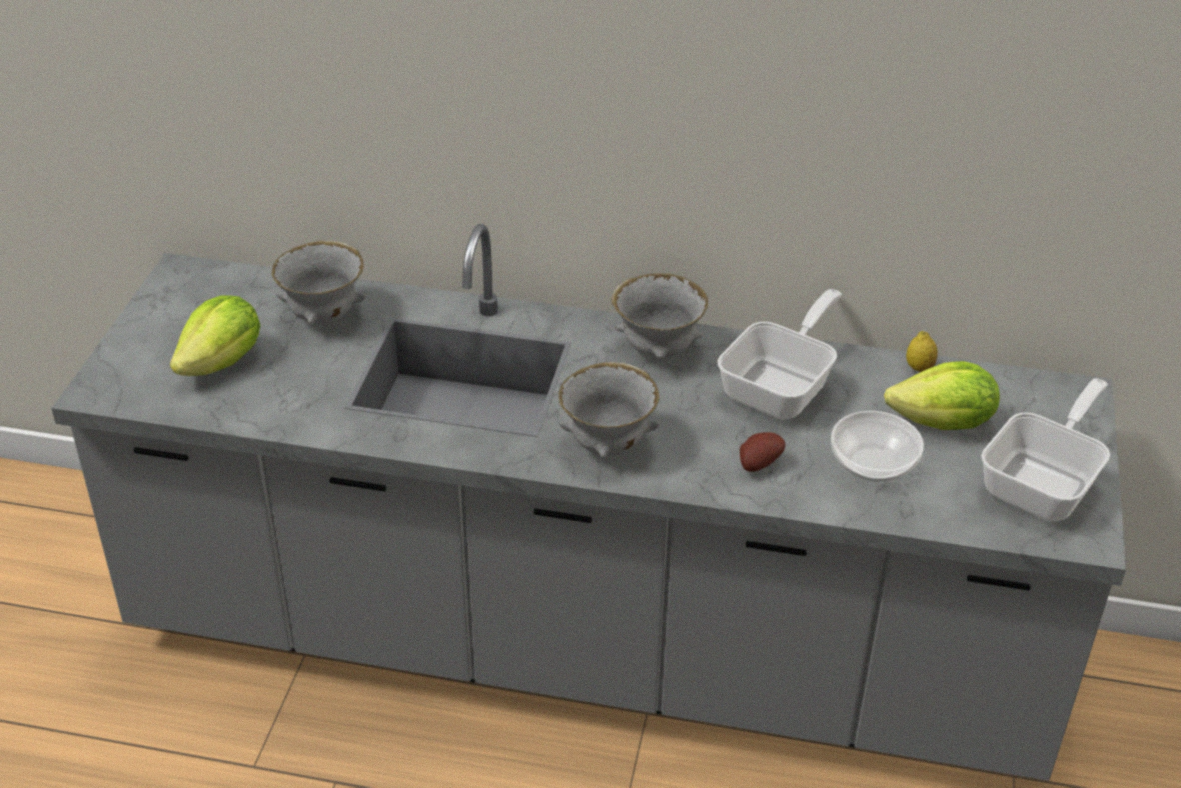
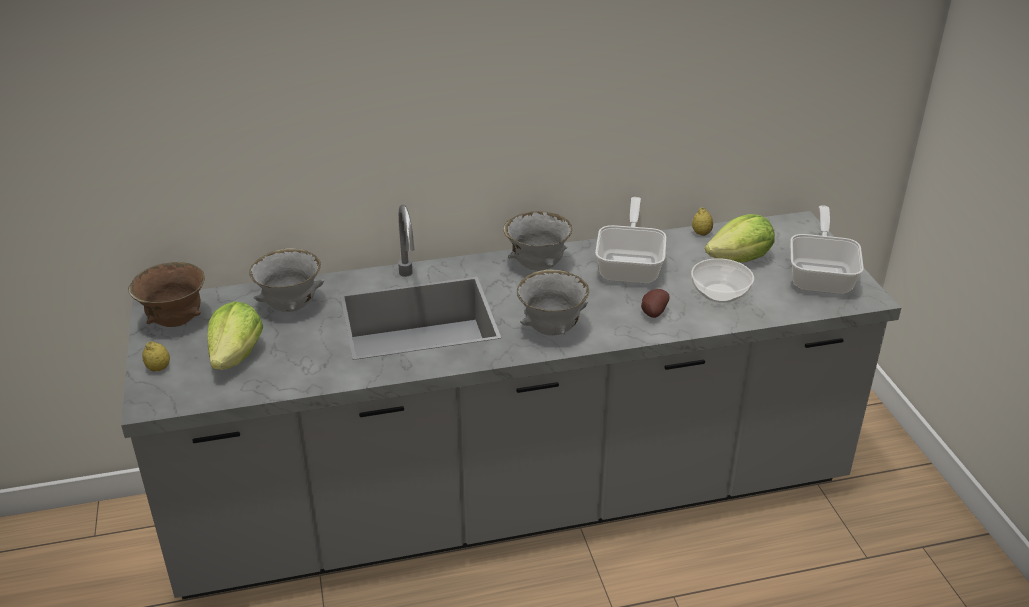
camera: 25 degrees left, 5 degrees down
none -> brown bowl [128,262,205,327]
none -> lemon [142,341,170,371]

